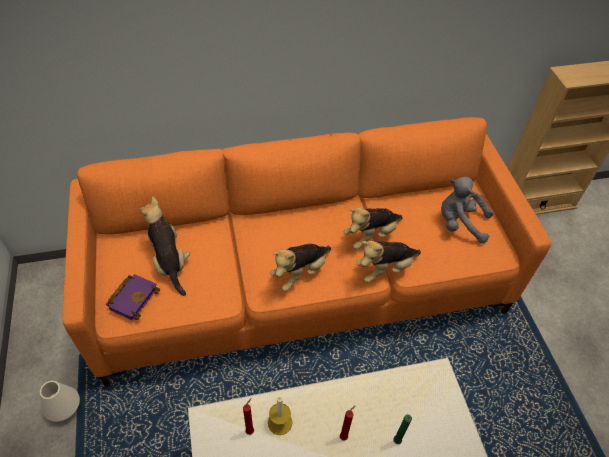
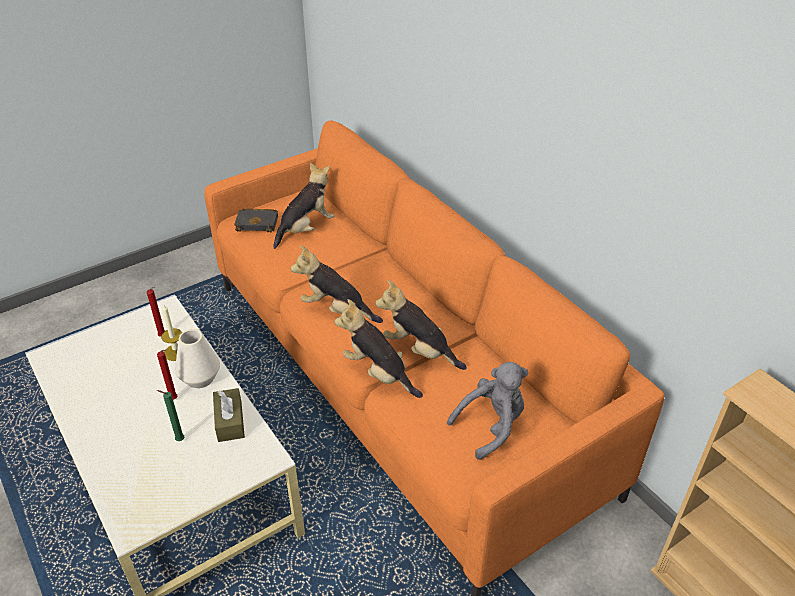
camera: 70 degrees right, 10 degrees down
white vase [40,381,80,422] -> white vase moved to [175,329,220,388]
purple book [106,274,160,321] -> black book [234,208,278,232]
grey plush toy [441,177,494,244] -> grey plush toy turned 60 degrees clockwise [447,362,528,460]
none -> brown tissue box [213,388,245,442]

